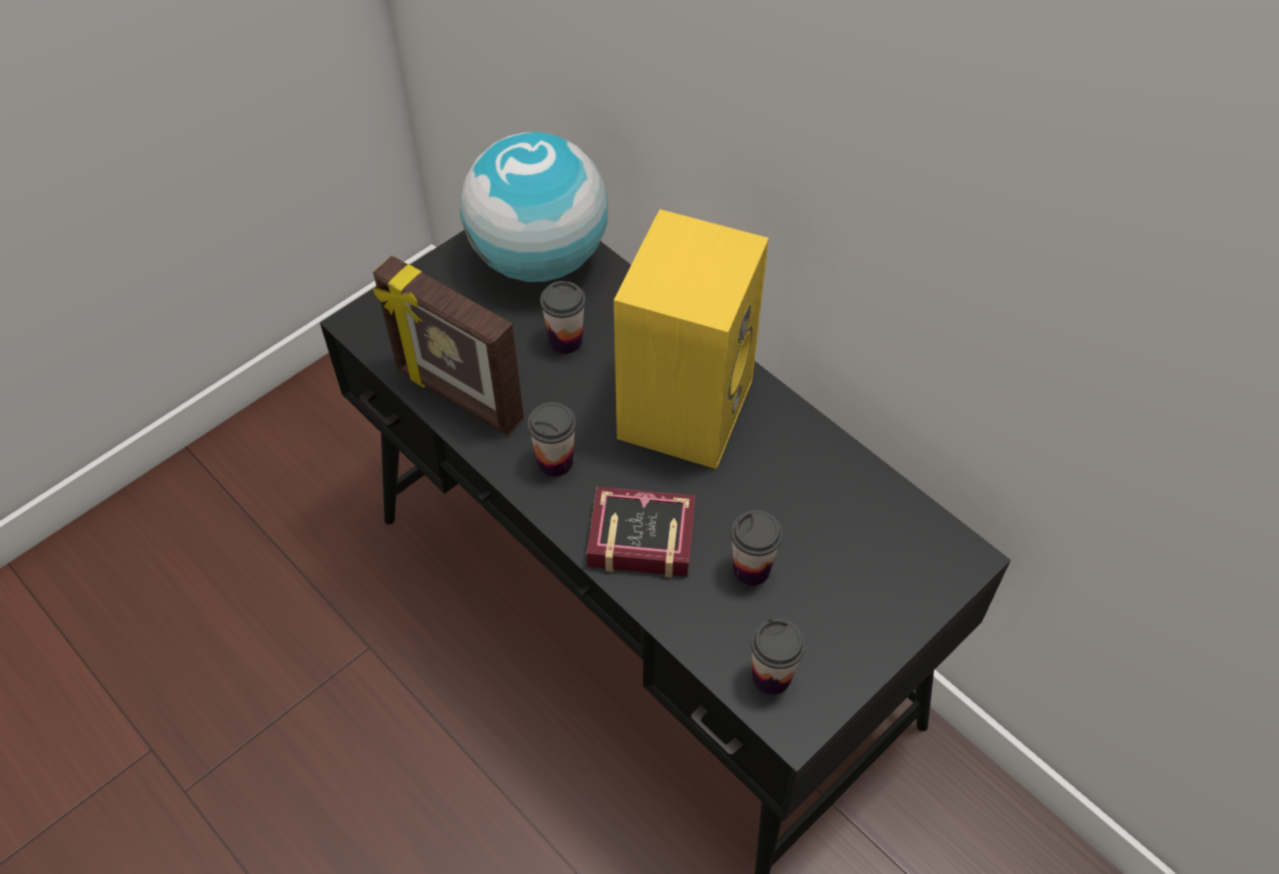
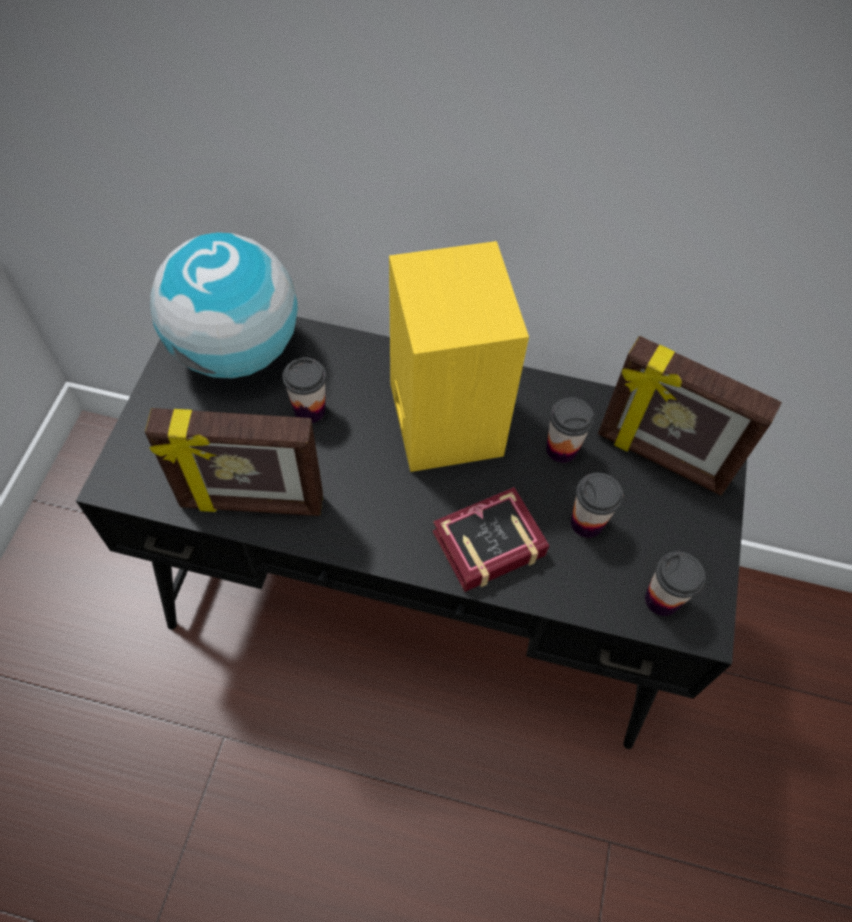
camera: 35 degrees left, 5 degrees up
cup [527,402,576,477] -> cup moved to [546,397,594,463]
none -> picture frame [598,336,781,496]

